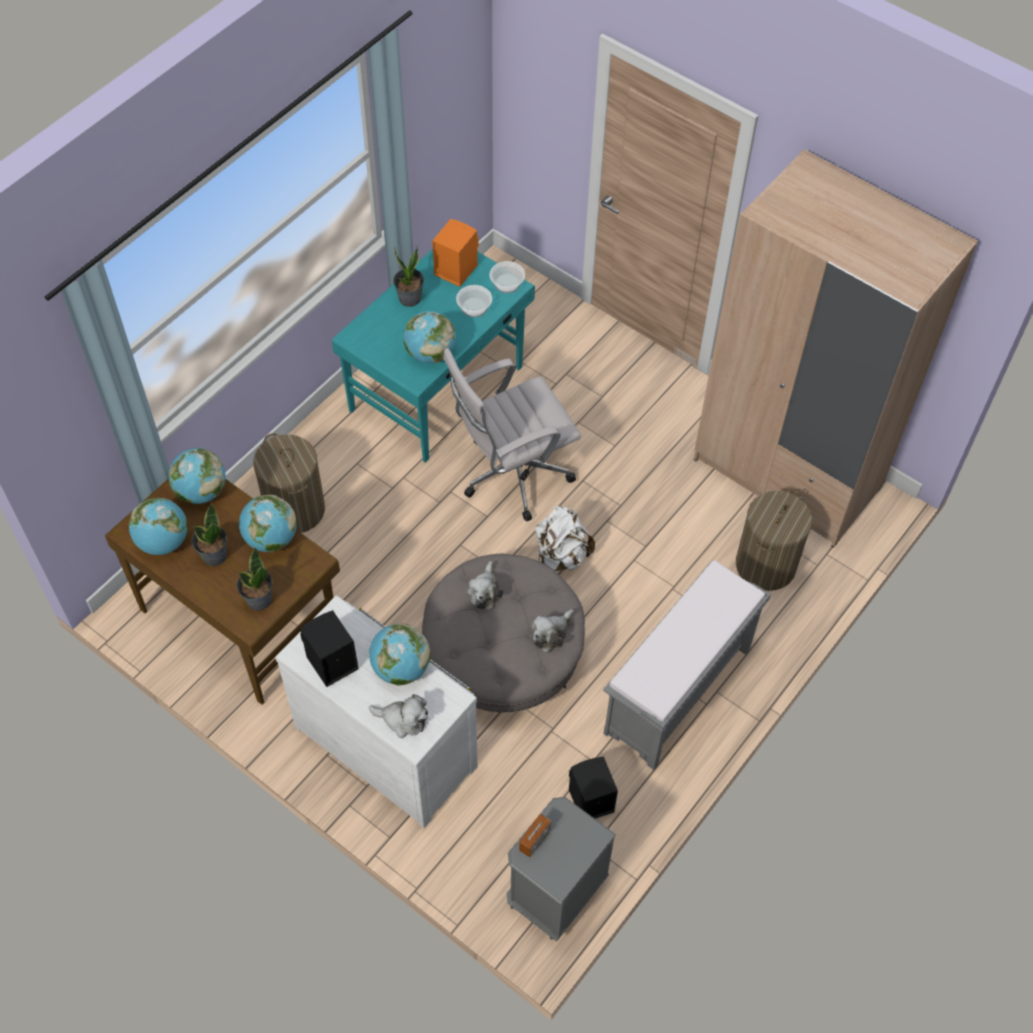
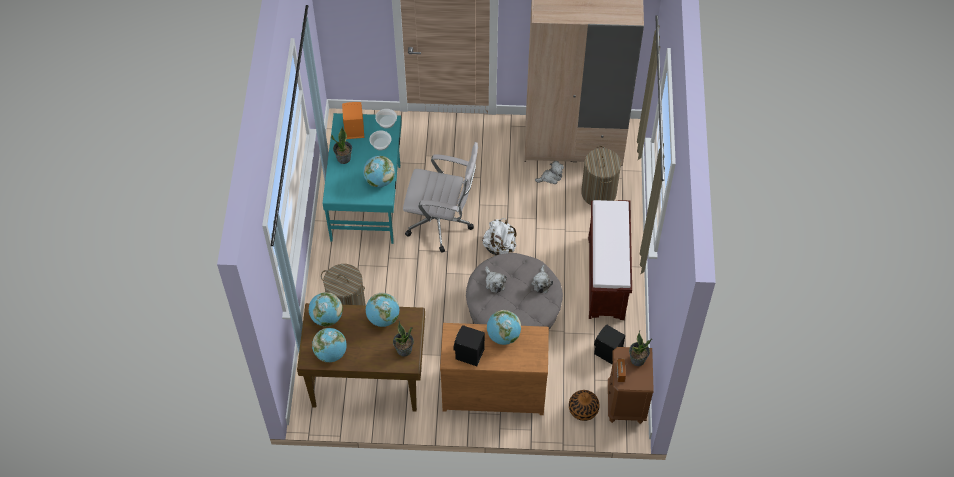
camera: 35 degrees left, 0 degrees up
potted plant [191,504,227,566] -> potted plant moved to [629,330,652,366]
white dresser [275,595,478,828] -> brown dresser [440,323,549,415]
plush toy [369,694,428,738] -> plush toy moved to [535,161,564,184]
white office chair [443,348,581,522] -> white office chair turned 105 degrees counterclockwise [403,142,478,253]
grey nightstand [507,797,616,941] -> brown nightstand [608,347,654,424]
grey bench [603,560,771,770] -> brown bench [588,200,632,320]
none -> vase [569,390,600,421]

